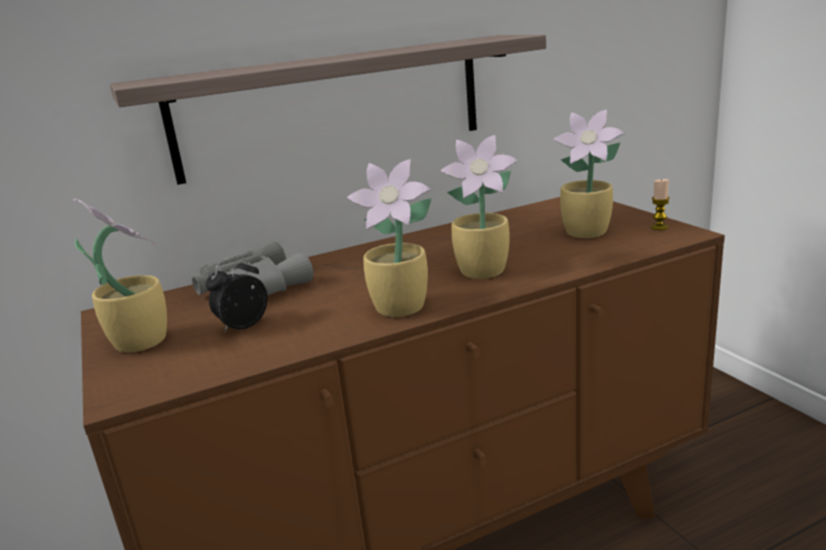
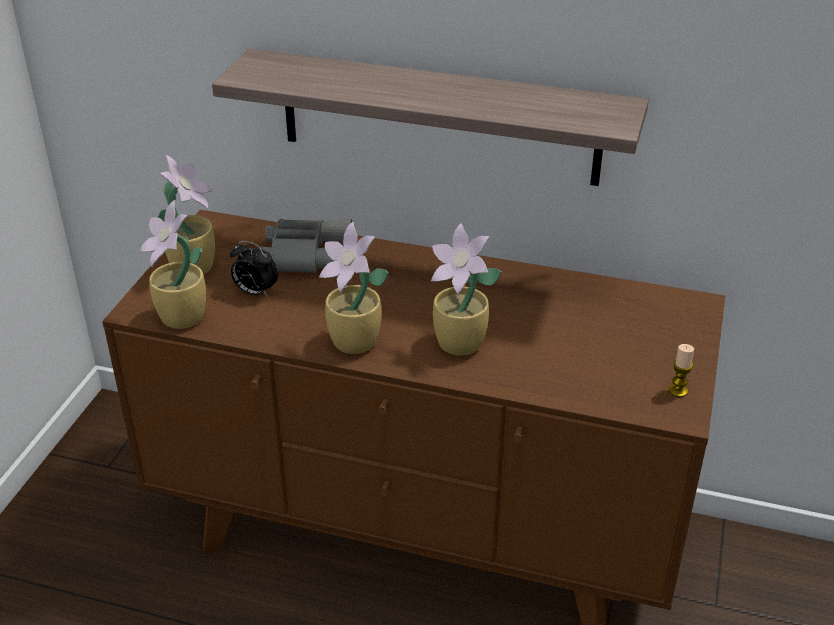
camera: 40 degrees right, 15 degrees up
alarm clock [206,256,268,333] -> alarm clock turned 150 degrees counterclockwise [230,241,278,297]
potted plant [553,110,625,238] -> potted plant moved to [140,200,206,329]

